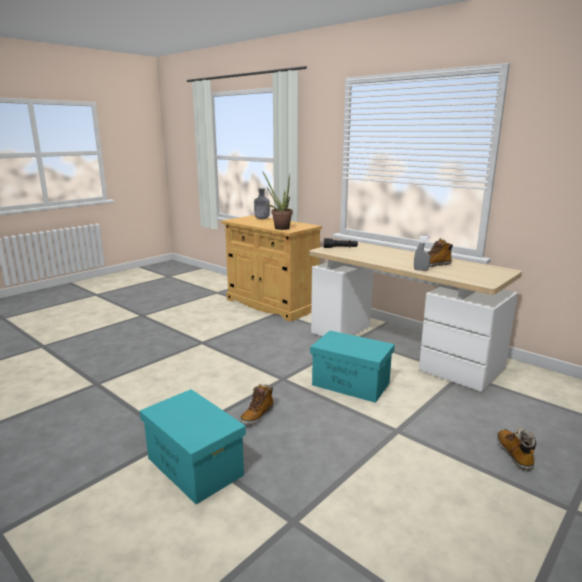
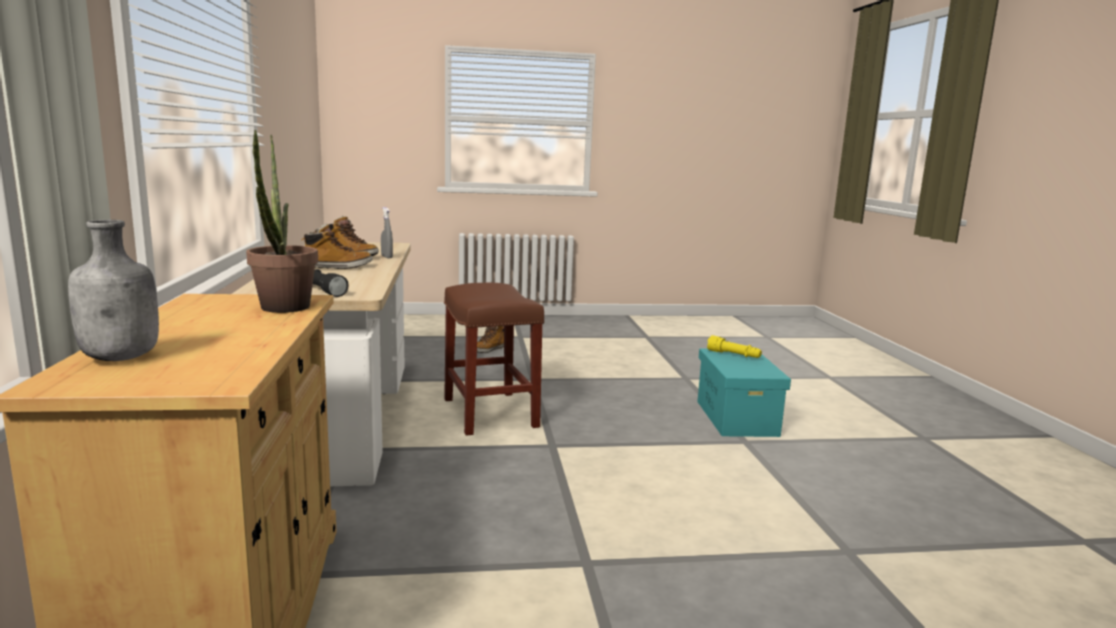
camera: 140 degrees left, 5 degrees down
boot [240,384,274,425] -> boot moved to [302,224,373,269]
turquoise storage box [310,331,395,403] -> brown stool [444,282,544,436]
none -> yellow flashlight [707,335,762,358]

